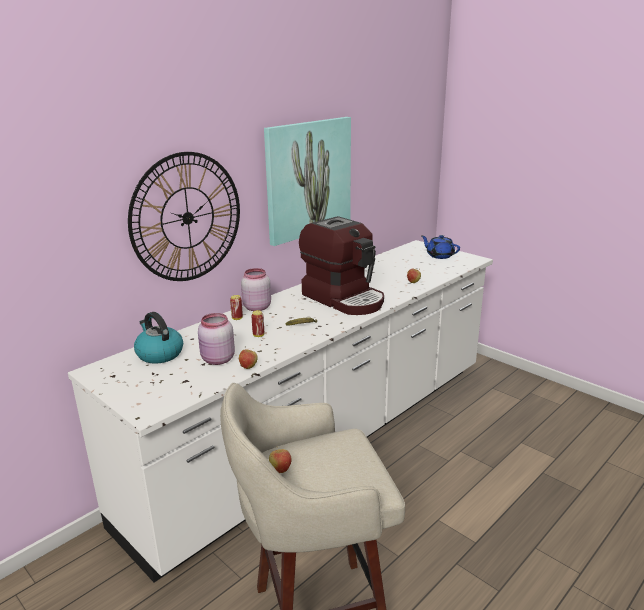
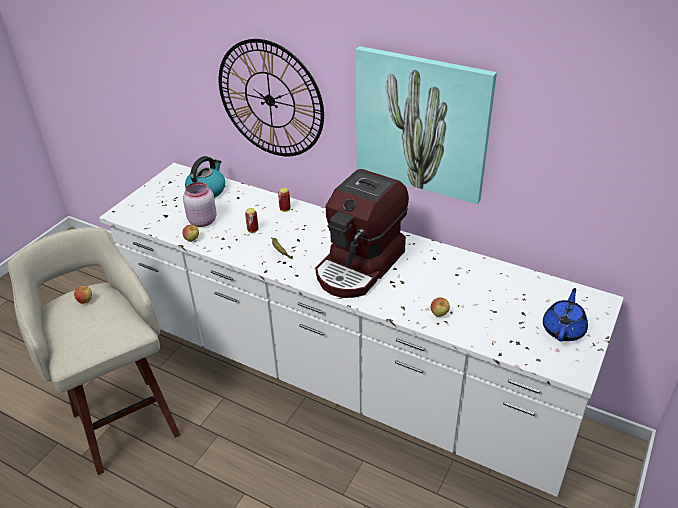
camera: 75 degrees right, 15 degrees up
pink jar [241,268,271,311] -> none

